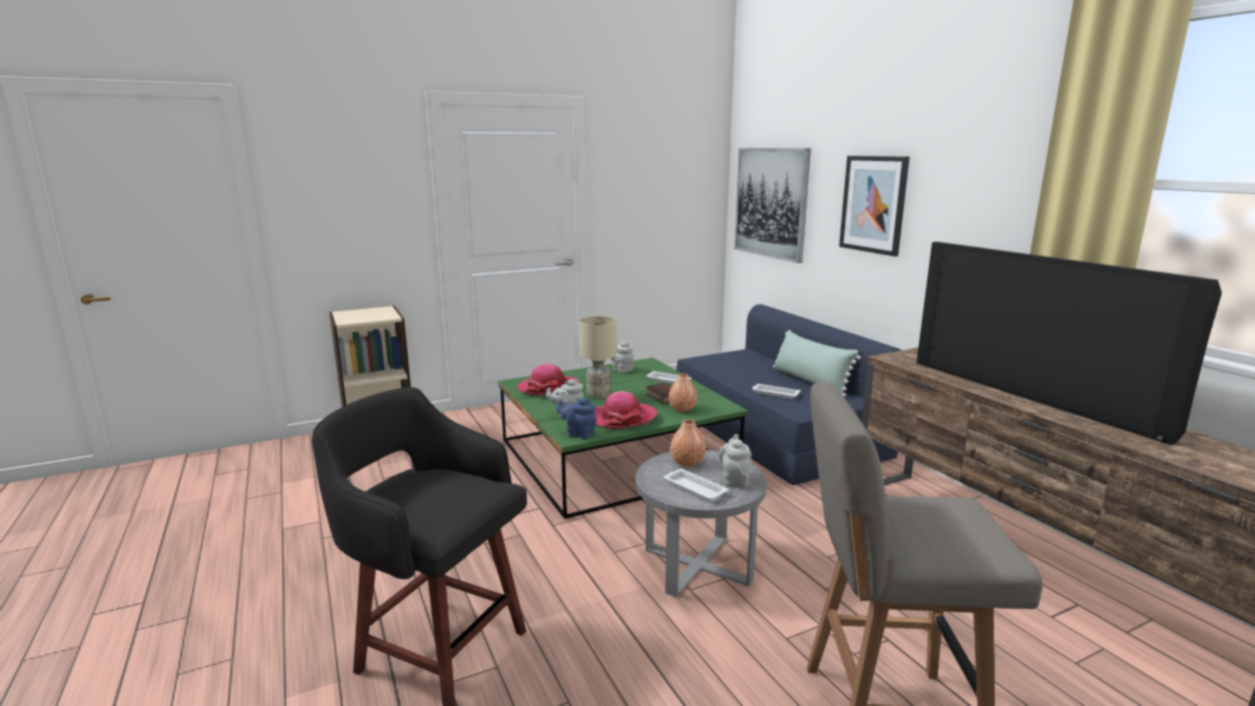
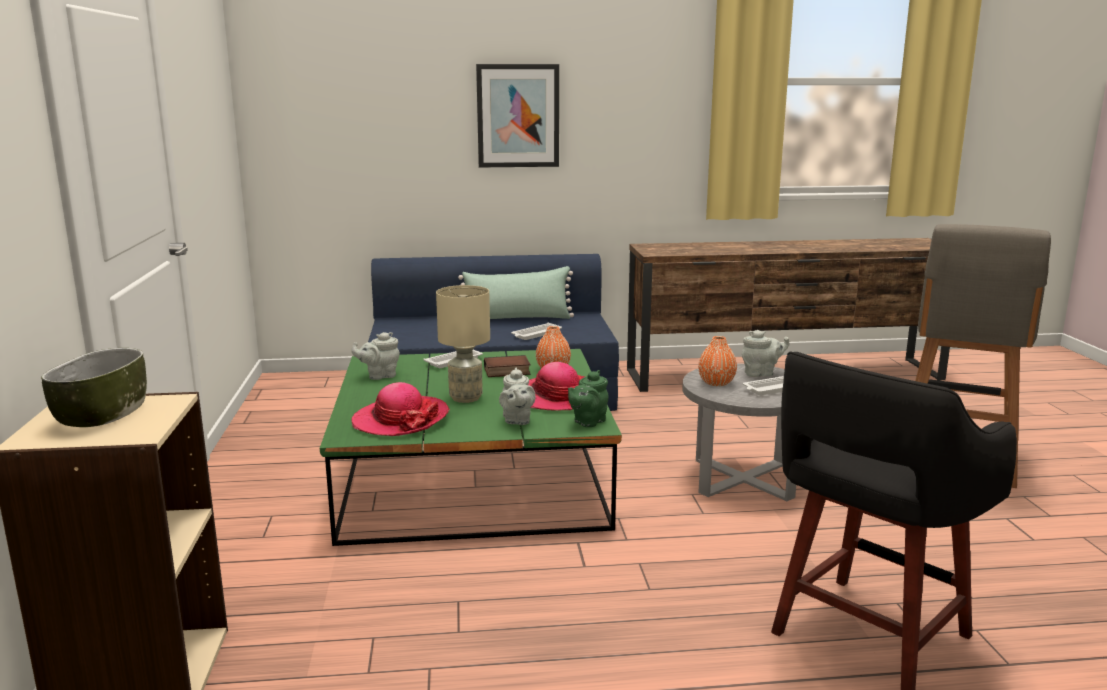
camera: 70 degrees left, 0 degrees up
blue teapot [556,398,597,439] -> green teapot [568,370,608,427]
grey teapot [719,434,752,487] -> grey teapot turned 150 degrees clockwise [742,330,789,377]
picture [734,148,811,263] -> none
television [917,242,1222,445] -> none
none -> bowl [41,348,147,427]

